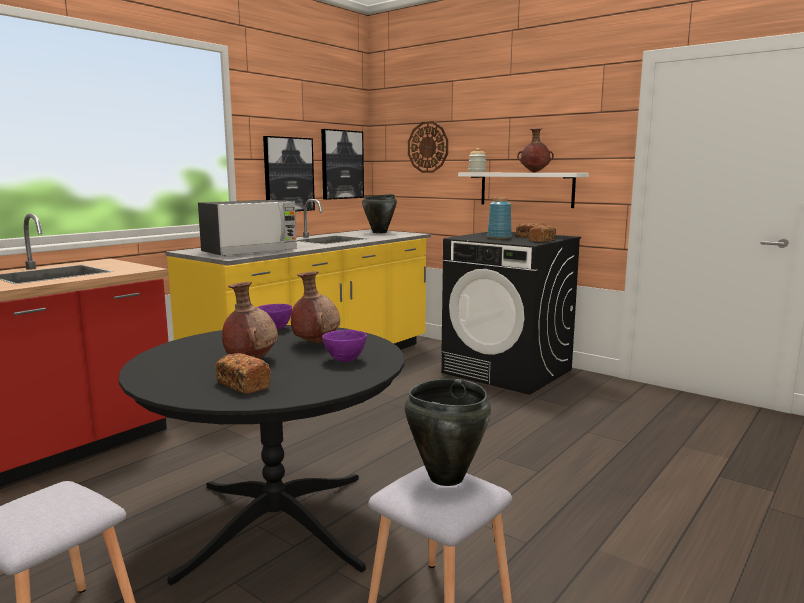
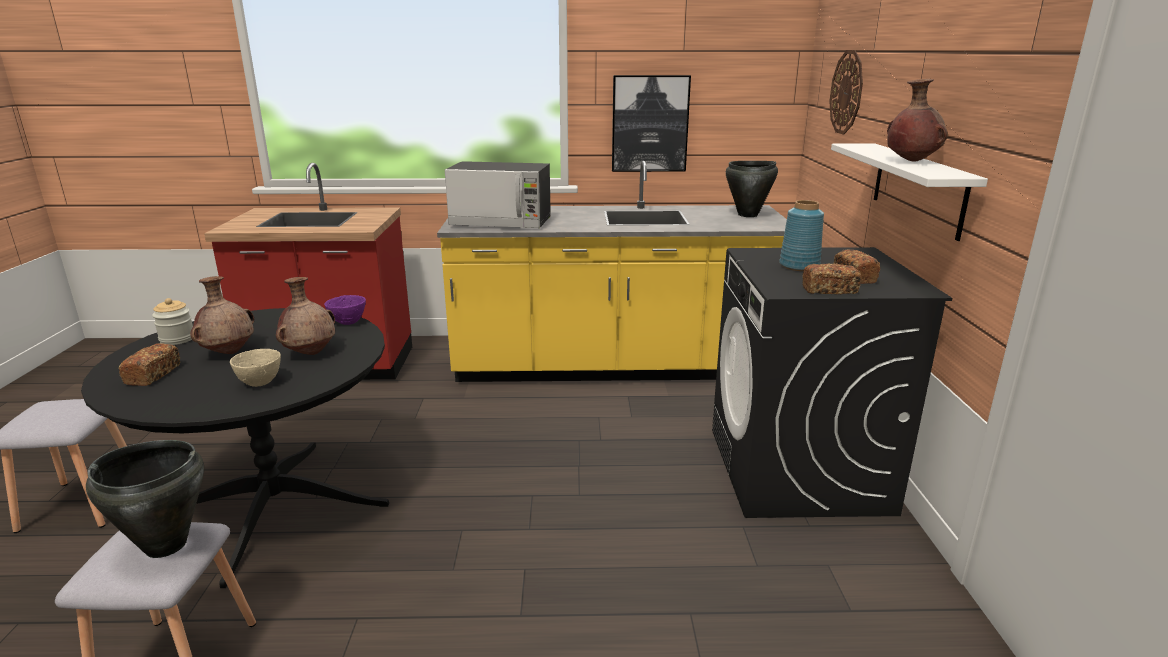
camera: 50 degrees right, 10 degrees up
picture [321,129,364,200] -> none
purple bowl [322,330,367,362] -> beige bowl [230,349,281,387]
jar [469,148,486,172] -> jar moved to [152,298,193,345]

